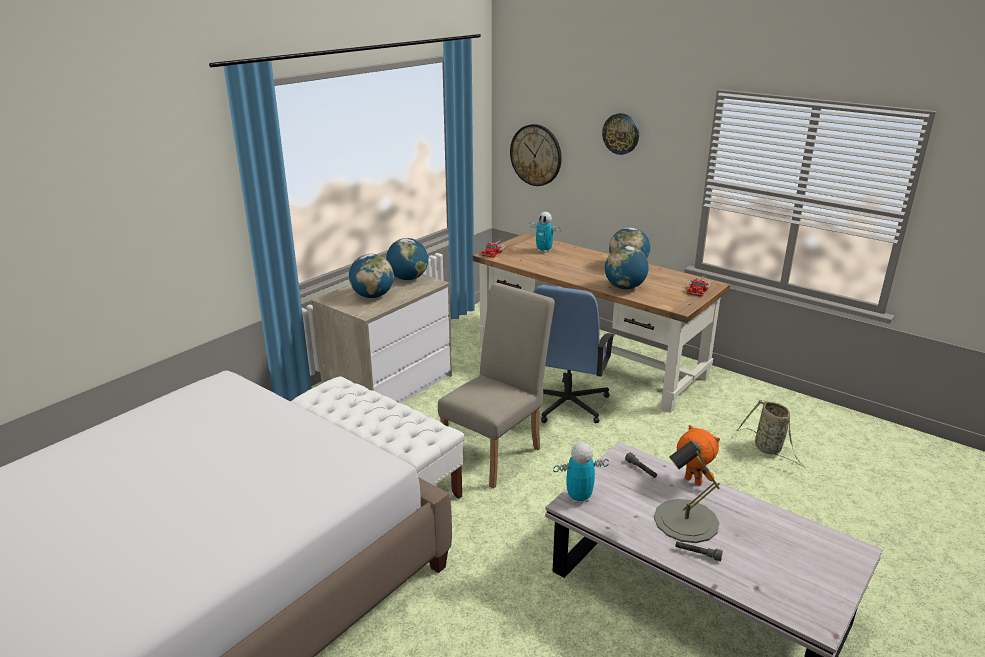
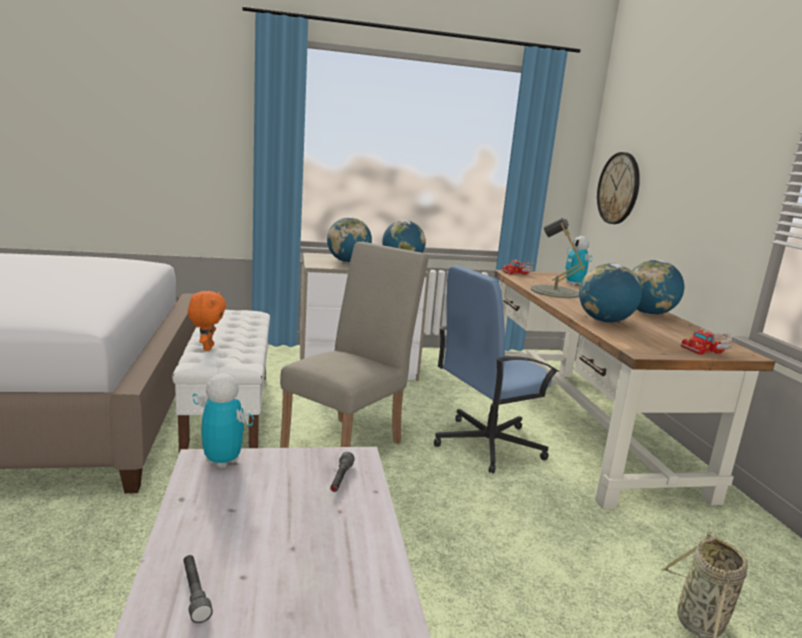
camera: 40 degrees right, 10 degrees down
beige chair [438,283,555,488] -> beige chair turned 45 degrees counterclockwise [280,242,428,448]
wall clock [602,113,639,155] -> none
grey table lamp [654,441,720,543] -> grey table lamp moved to [531,218,585,298]
orange plush toy [677,425,720,486] -> orange plush toy moved to [188,291,226,351]

